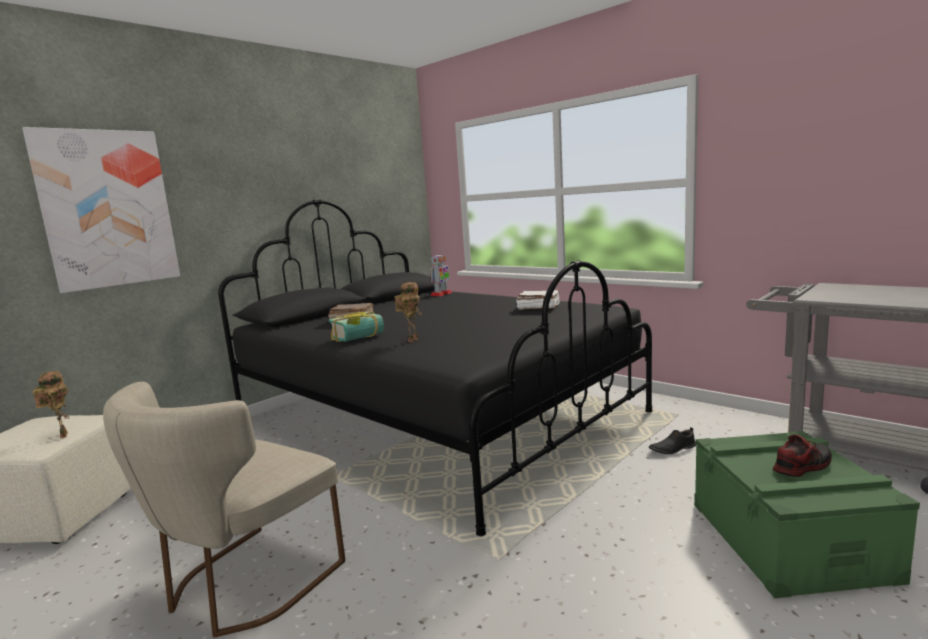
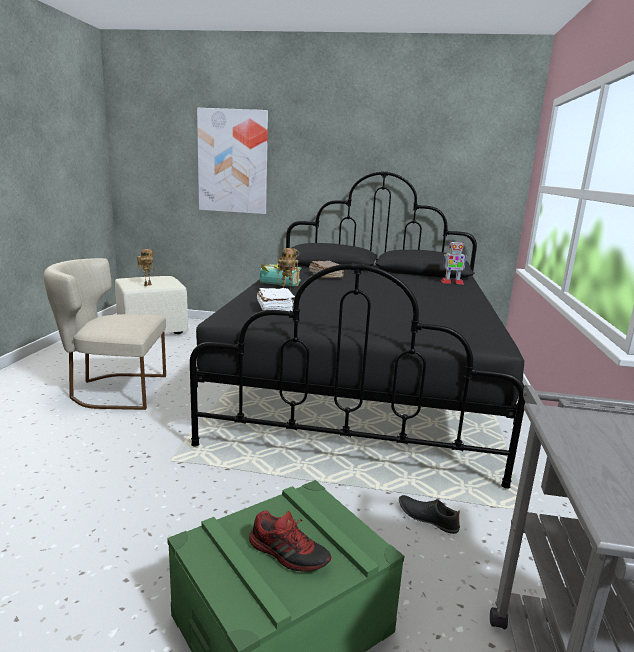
camera: 55 degrees right, 5 degrees up
white book [516,290,560,310] -> white book moved to [257,288,295,311]

